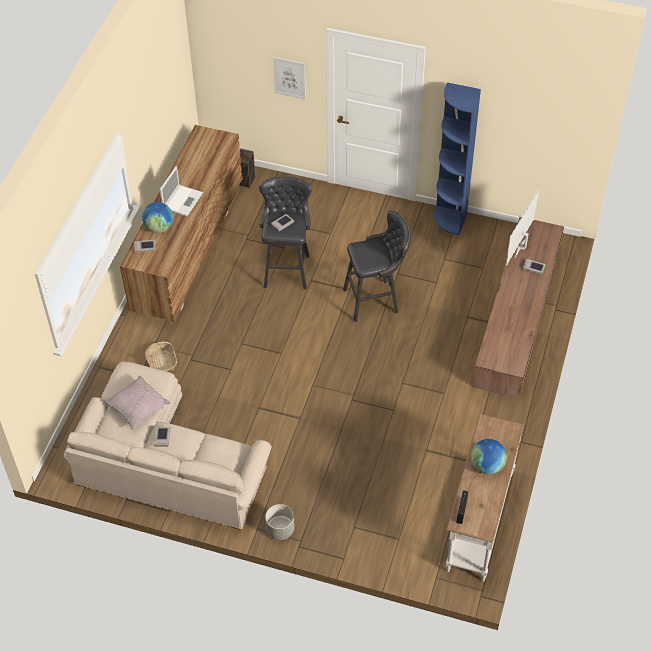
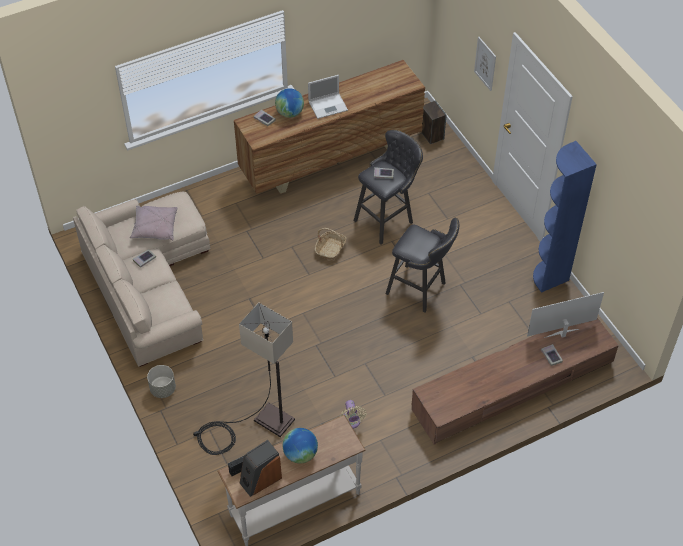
camera: 45 degrees right, 0 degrees up
basket [145,342,177,372] -> basket moved to [315,228,347,261]
none -> floor lamp [193,303,295,455]
none -> speaker [240,440,282,497]
none -> beige fan [340,400,366,429]

